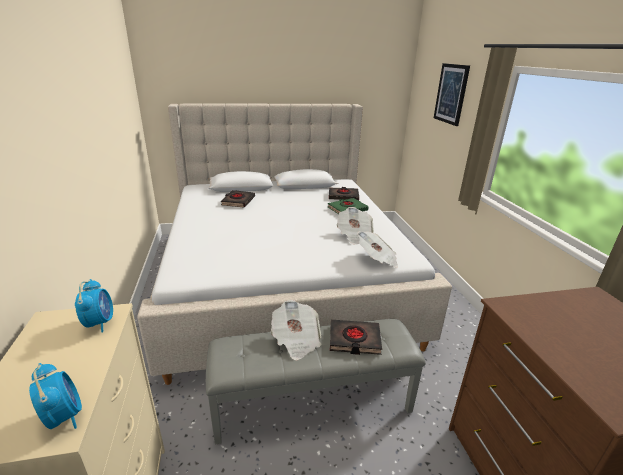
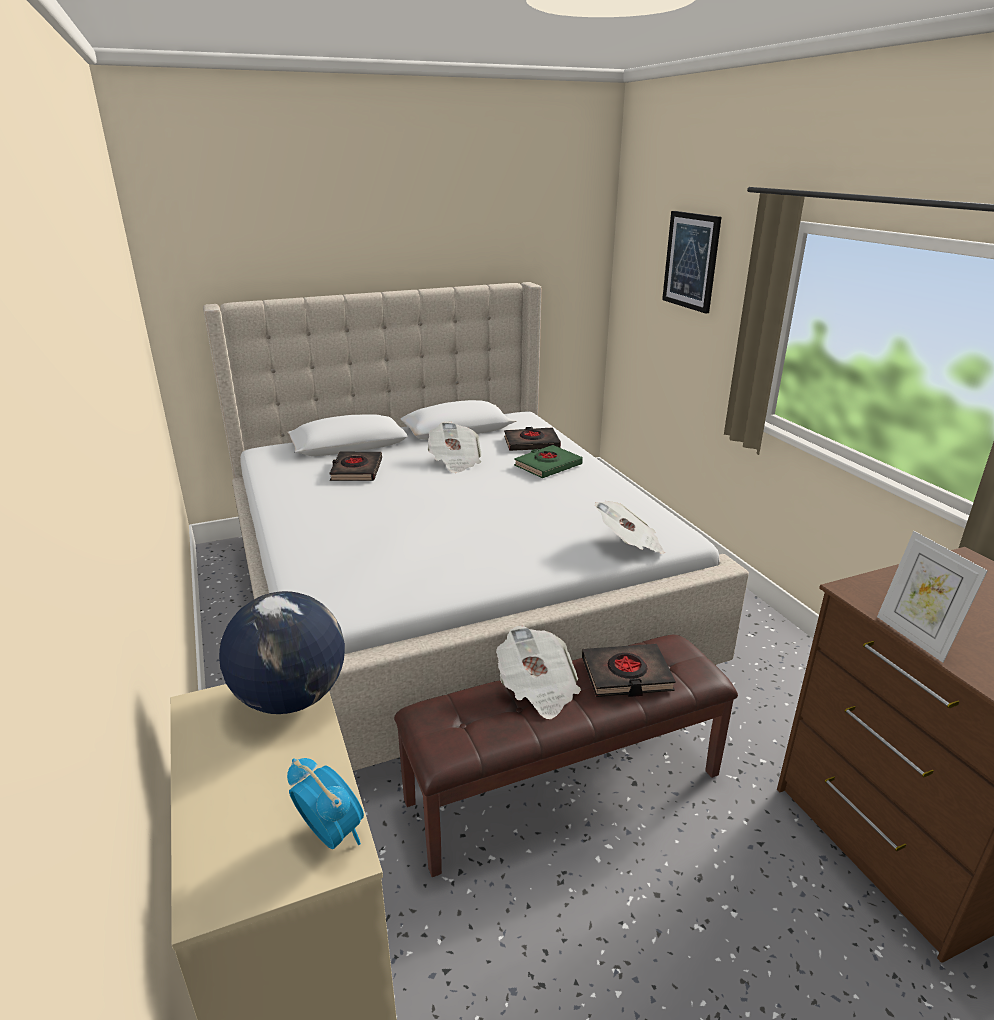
camera: 10 degrees left, 0 degrees up
alarm clock [75,279,113,333] -> globe [219,591,345,714]
grey bench [206,319,426,444] -> brown bench [394,635,738,877]
newspaper [337,207,374,245] -> newspaper moved to [427,421,481,473]
none -> picture frame [877,531,988,663]

